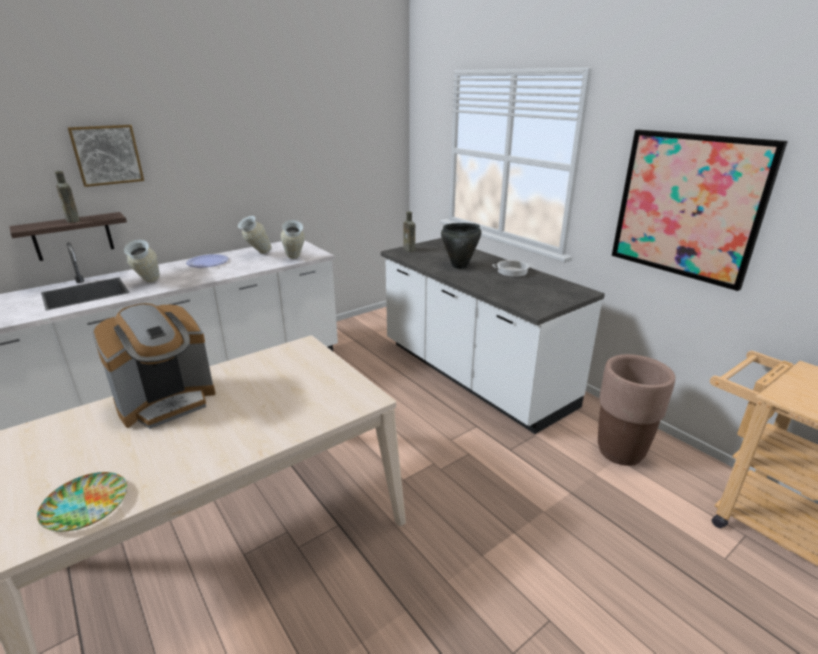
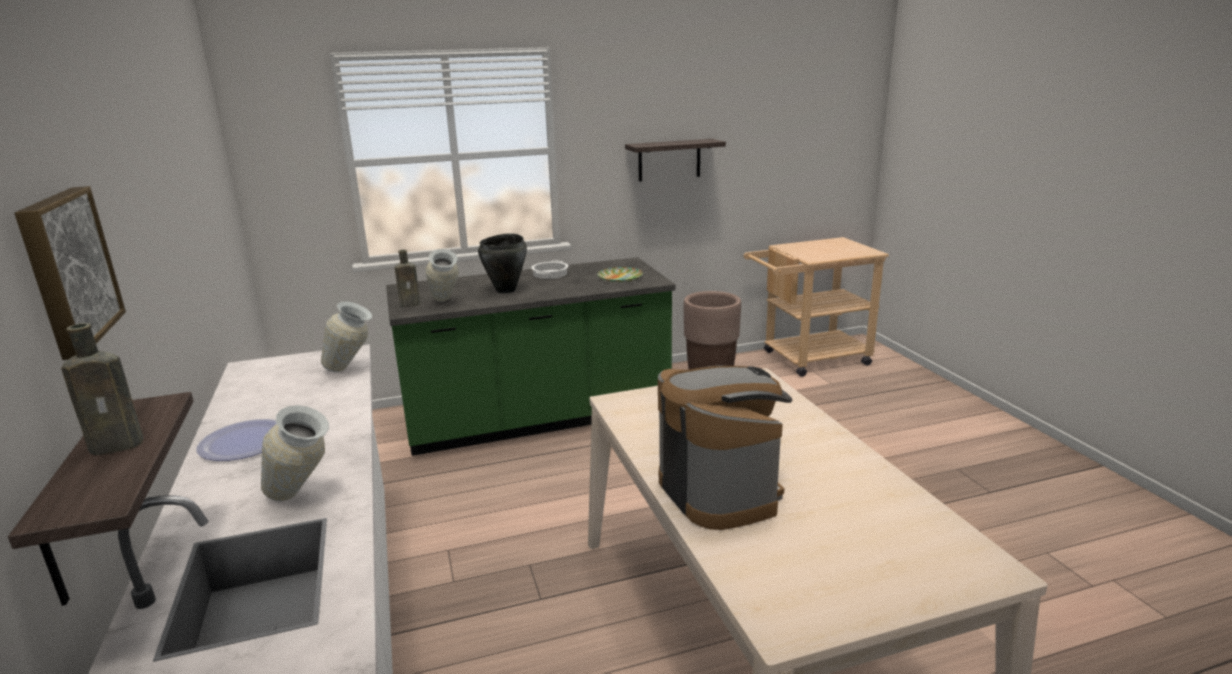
camera: 70 degrees left, 5 degrees down
plate [37,472,127,532] -> plate moved to [597,267,643,282]
vase [238,216,271,254] -> vase moved to [426,249,459,302]
white counter [381,238,605,434] -> green counter [386,257,676,456]
picture [612,130,788,291] -> shelf [625,139,726,181]

